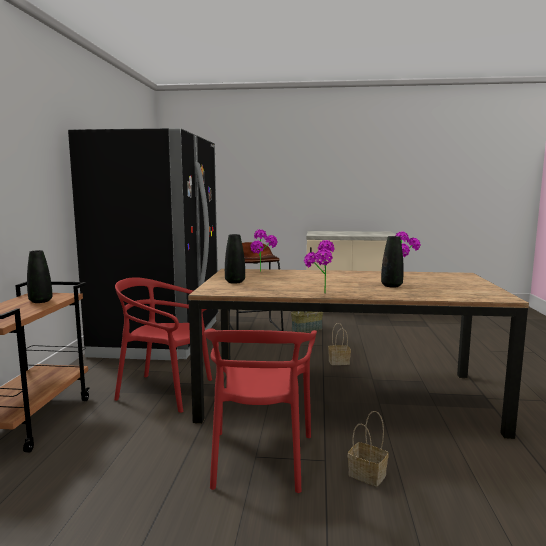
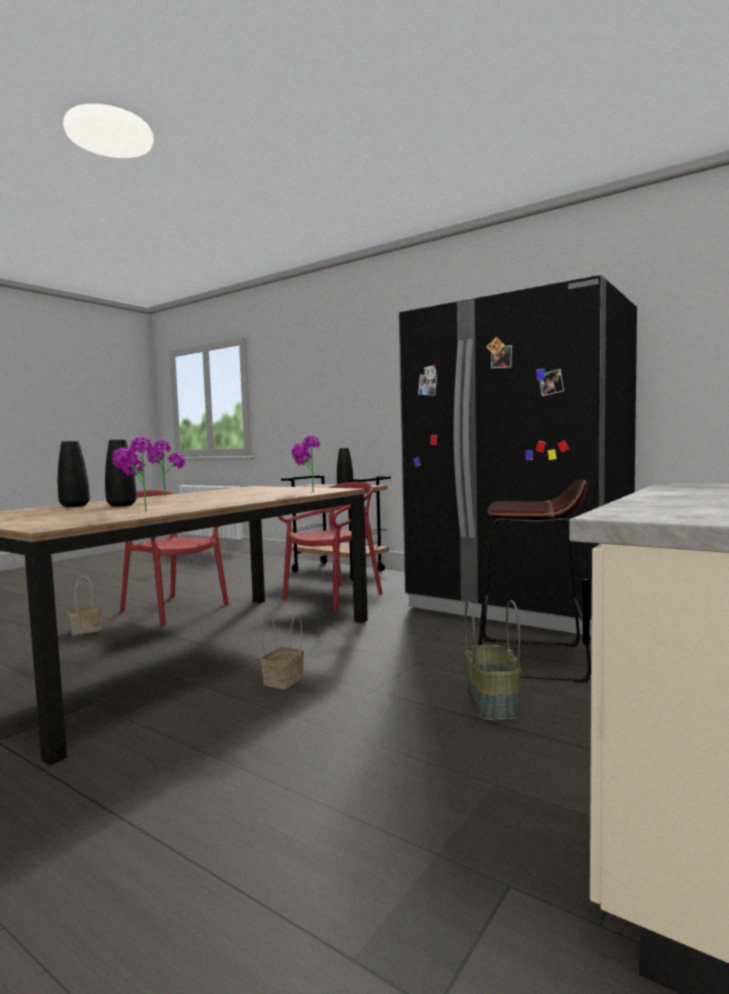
camera: 120 degrees right, 5 degrees down
black vase [225,234,245,284] -> black vase moved to [58,441,90,507]

